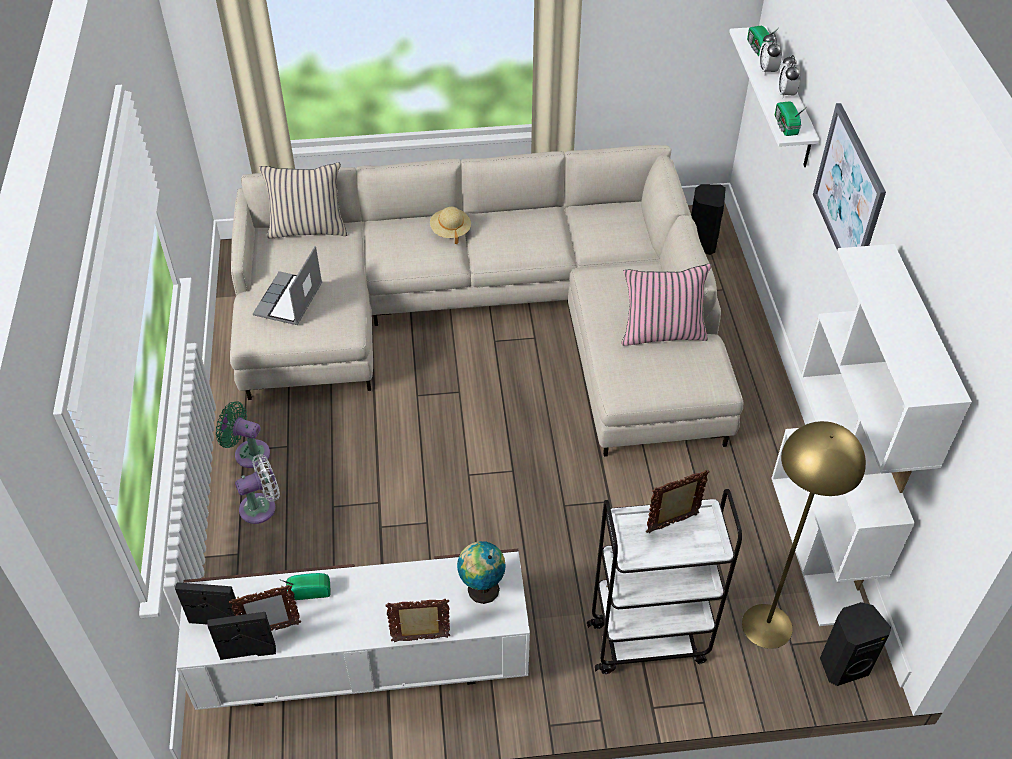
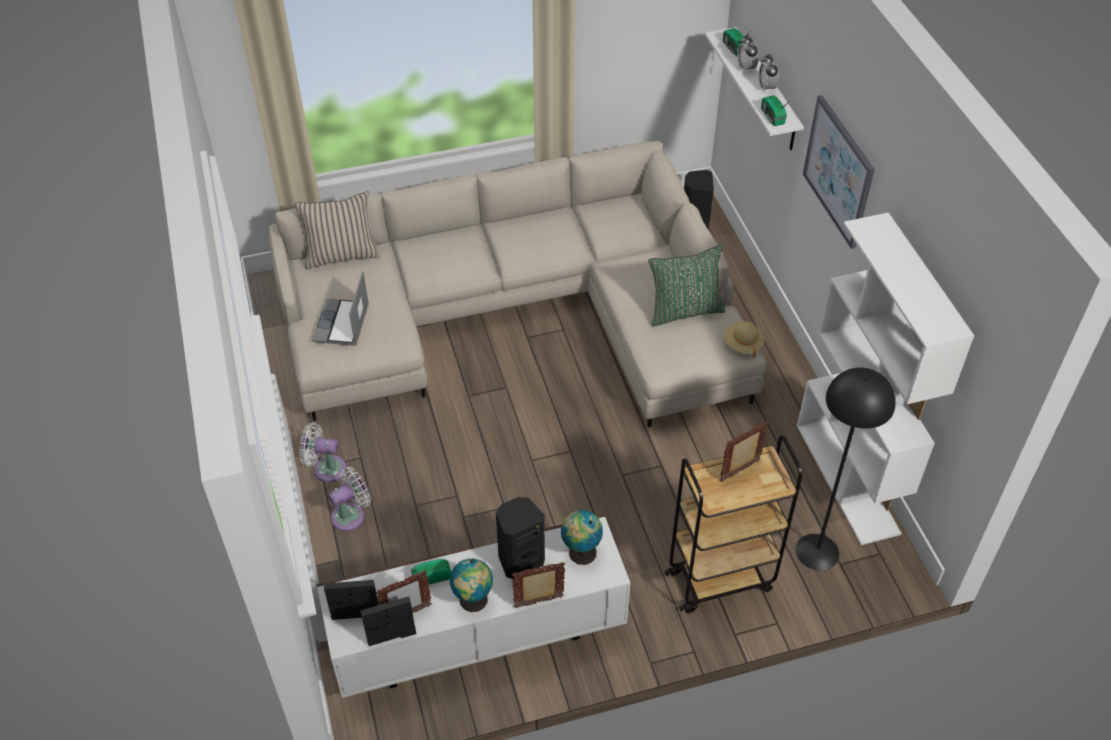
camera: 10 degrees left, 0 degrees up
green fan [216,401,270,468] -> white fan [299,423,346,482]
beige hat [430,207,471,244] -> beige hat moved to [723,321,764,358]
white cart [587,489,742,674] -> brown cart [665,435,802,613]
pink pillow [622,264,711,346] -> green pillow [648,245,726,326]
yellow floor lamp [742,421,866,649] -> black floor lamp [796,367,896,571]
black speaker [820,602,891,686] -> black speaker moved to [496,497,545,579]
none -> globe [450,558,493,612]

